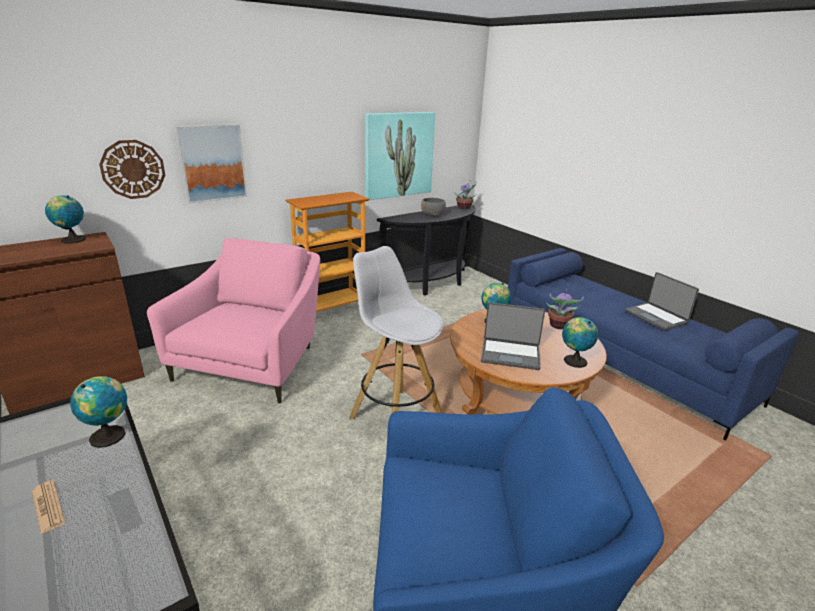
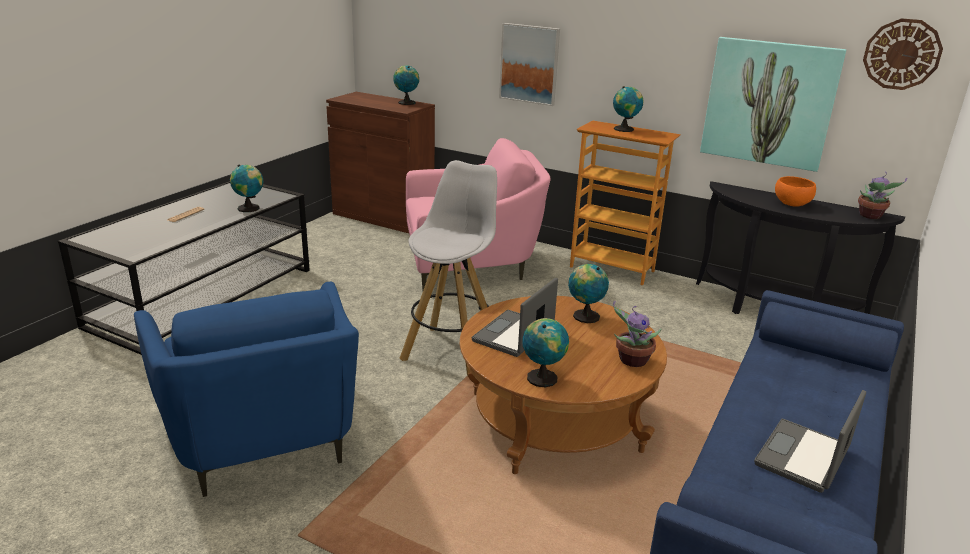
camera: 65 degrees right, 0 degrees up
wall clock [99,140,165,199] -> wall clock moved to [863,18,943,90]
grey bowl [421,198,446,216] -> orange bowl [775,176,816,207]
laptop [481,302,545,370] -> laptop turned 45 degrees clockwise [472,278,558,357]
none -> globe [613,86,643,132]

